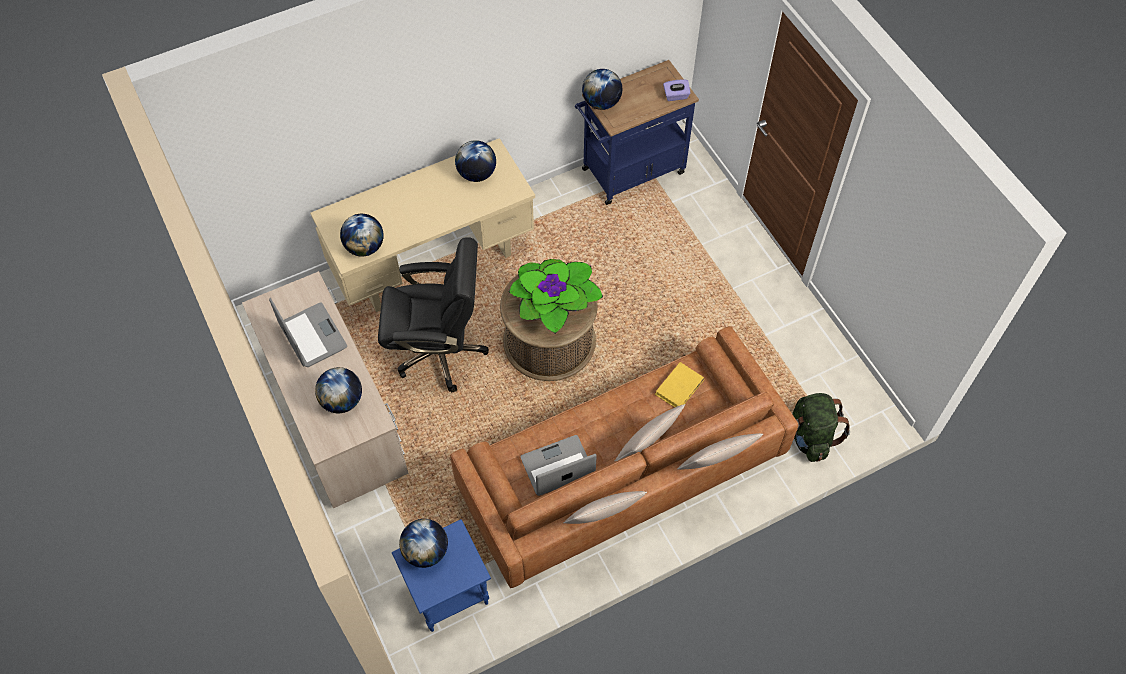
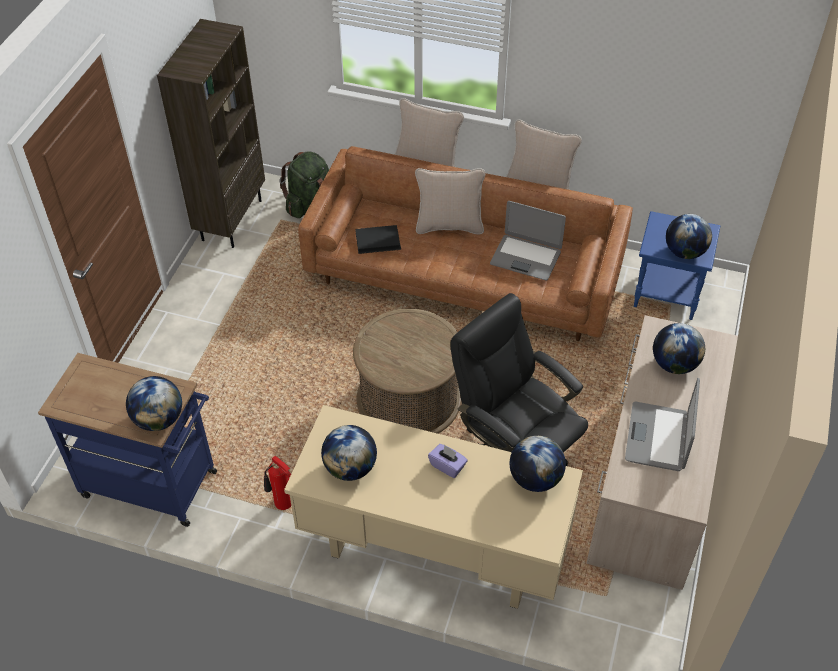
camera: 135 degrees left, 10 degrees down
potted plant [509,259,603,334] -> none
yellow book [655,362,704,407] -> black book [355,225,401,254]
purple tissue box [663,79,691,101] -> purple tissue box moved to [428,444,468,478]
none -> brown bookcase [157,19,265,248]
none -> fire extinguisher [264,456,291,510]

